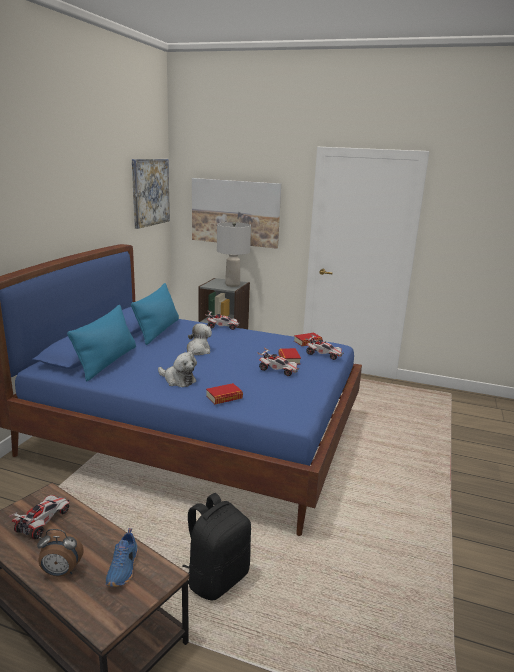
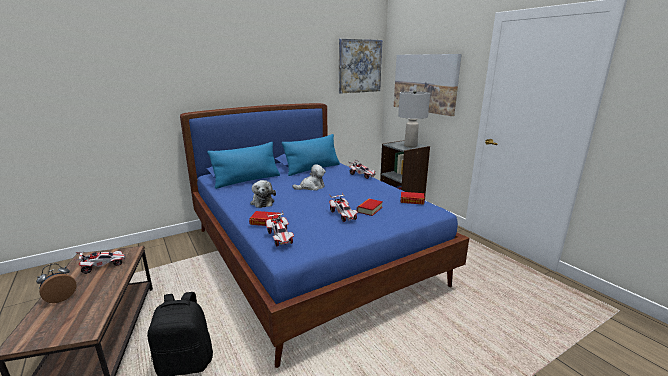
camera: 40 degrees right, 0 degrees up
alarm clock [37,529,84,577] -> alarm clock turned 90 degrees clockwise [36,263,77,303]
blue shoe [106,528,138,587] -> none
toy car [305,334,344,360] -> toy car moved to [266,211,294,246]

